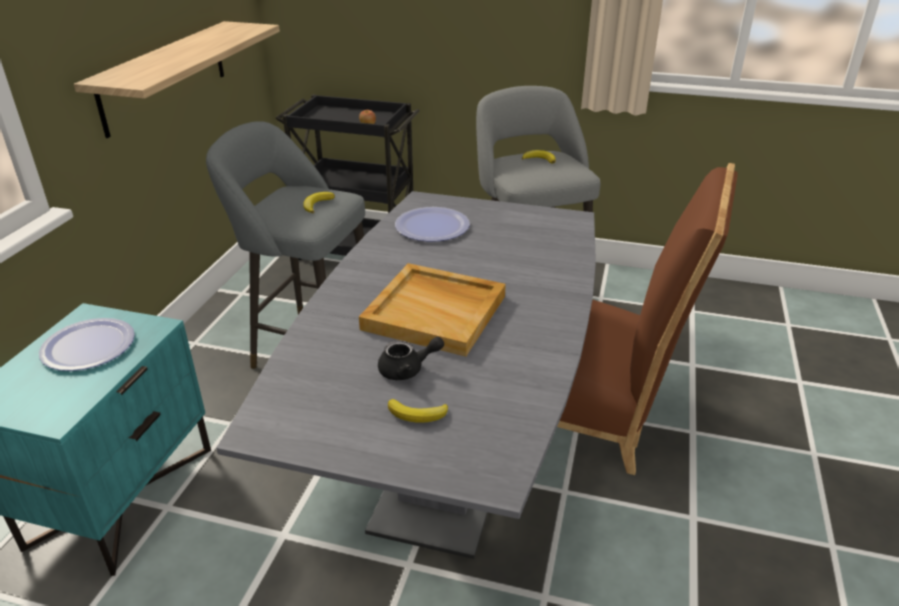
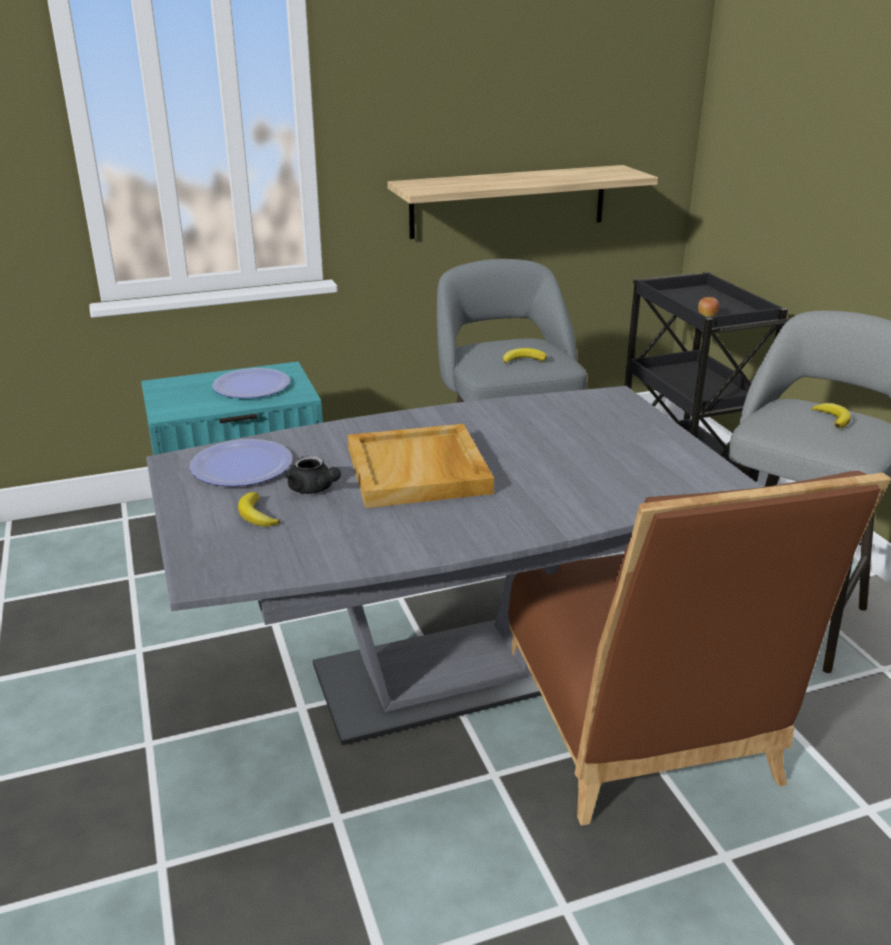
camera: 55 degrees right, 5 degrees down
plate [395,207,470,242] -> plate moved to [189,439,292,486]

